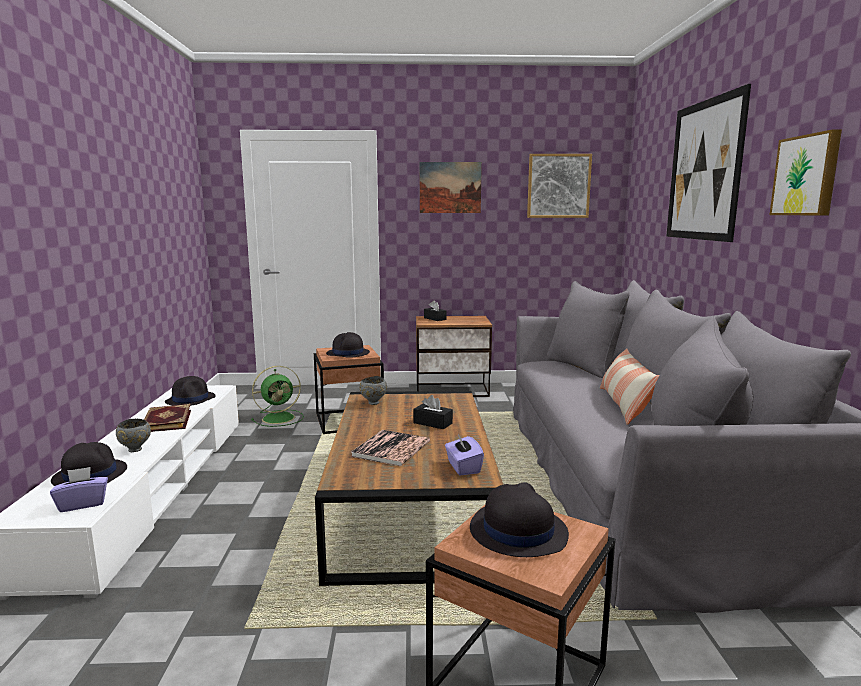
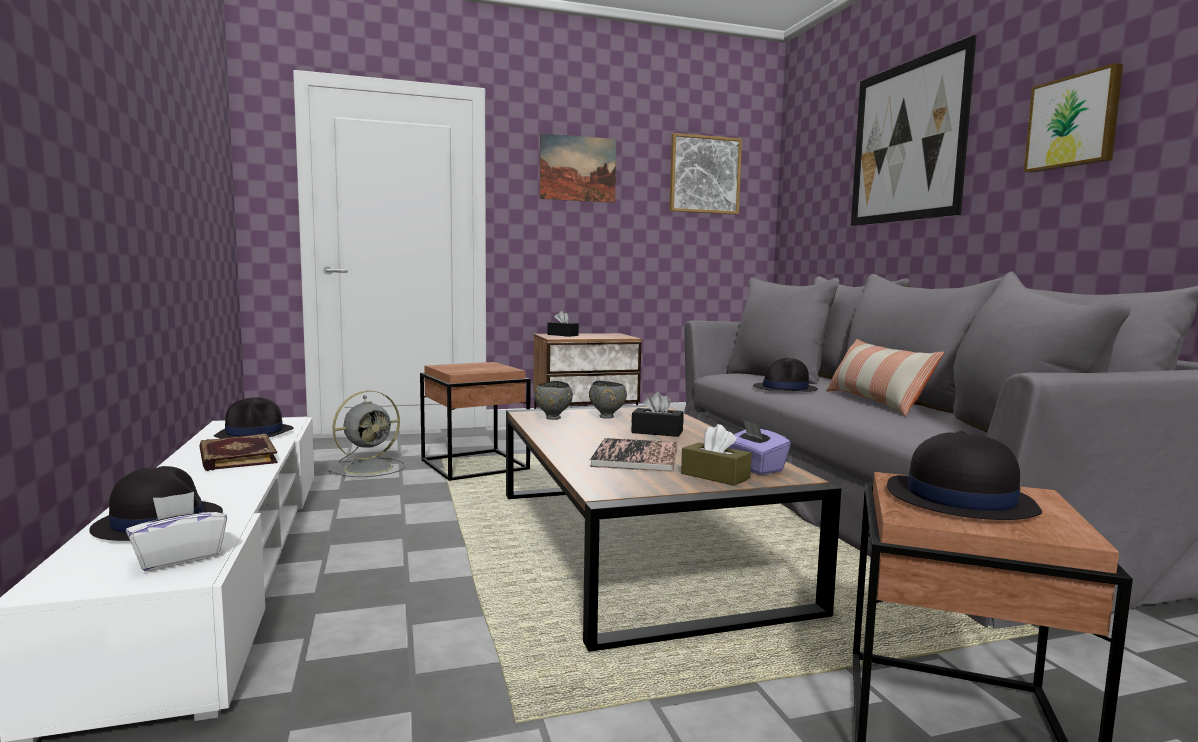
camera: 15 degrees left, 5 degrees down
purple tissue box [50,467,108,512] -> white tissue box [126,492,227,572]
grey bowl [116,419,151,452] -> grey bowl moved to [589,381,627,419]
green fan [251,366,304,427] -> grey fan [327,390,405,477]
black hat [326,332,370,358] -> black hat moved to [753,358,818,392]
none -> brown tissue box [681,424,752,486]

